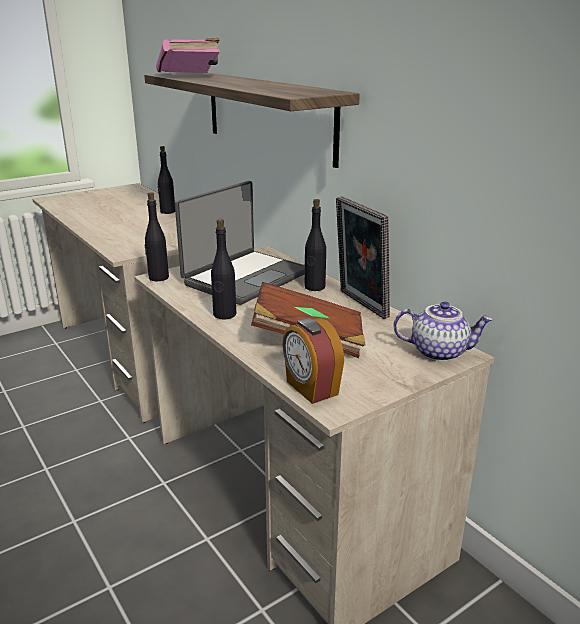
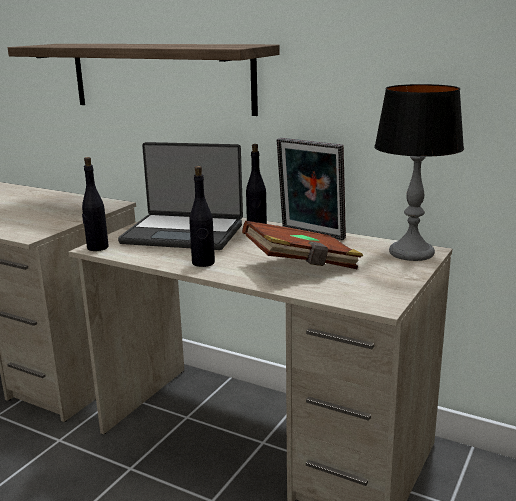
camera: 25 degrees left, 5 degrees down
pink book [156,38,220,73] -> none
black bottle [157,146,175,214] -> none
laptop [175,181,305,305] -> laptop turned 90 degrees clockwise [118,142,243,250]
alarm clock [282,318,344,404] -> none
teapot [393,301,493,362] -> table lamp [374,84,464,261]

